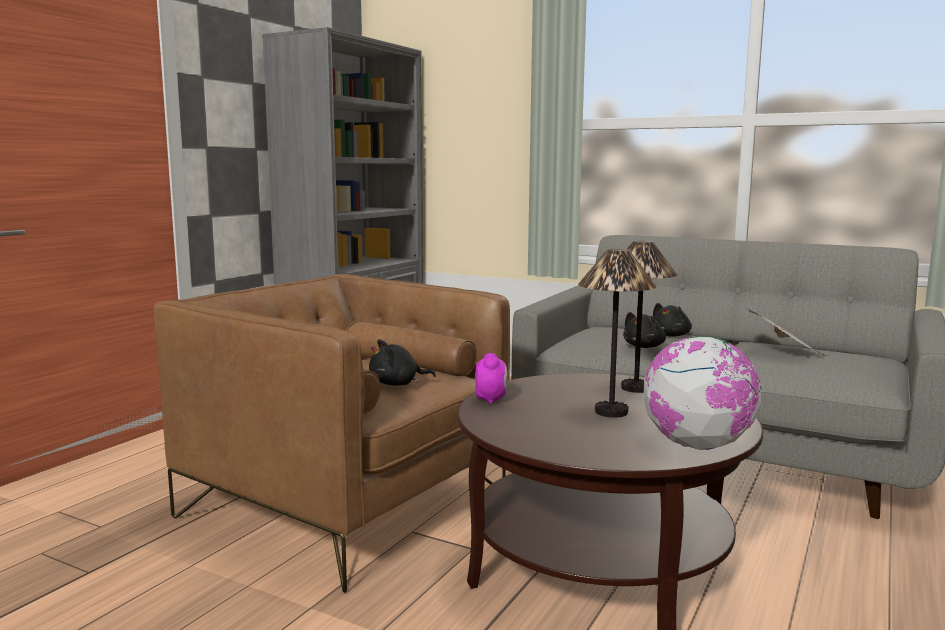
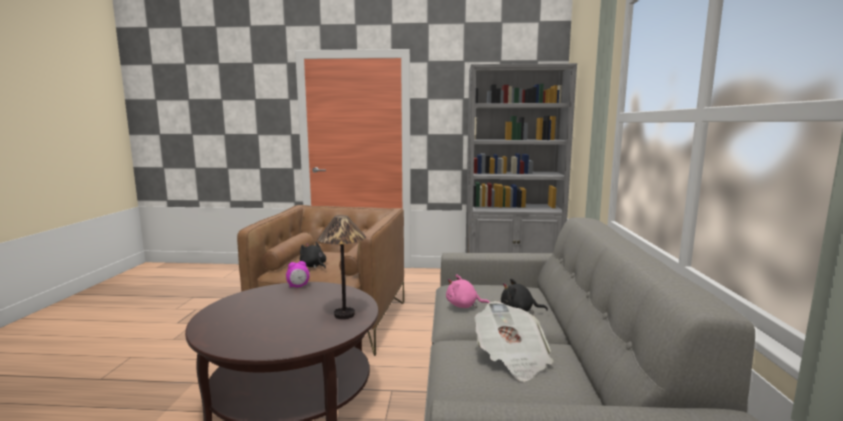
camera: 65 degrees right, 0 degrees up
table lamp [578,249,656,418] -> none
black plush toy [623,312,666,348] -> pink plush toy [446,274,490,308]
globe [644,336,761,450] -> none

